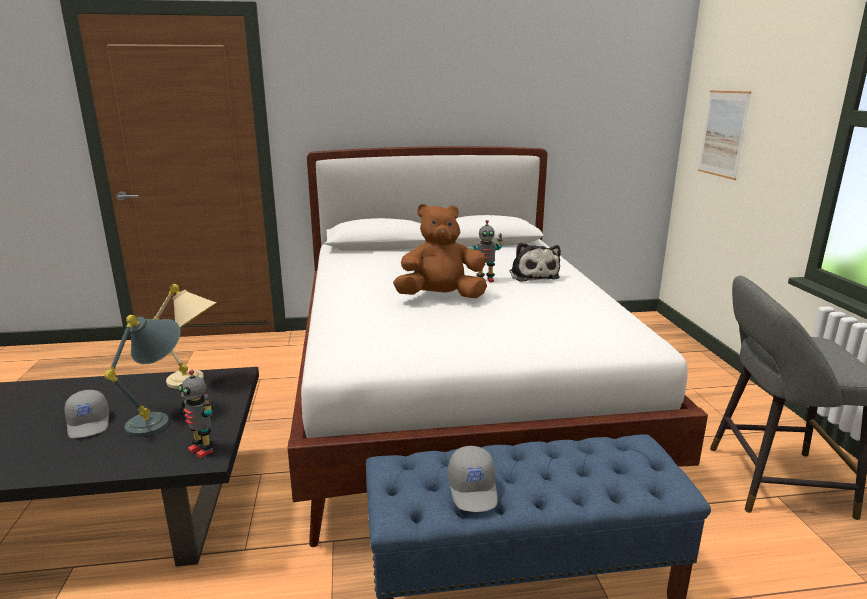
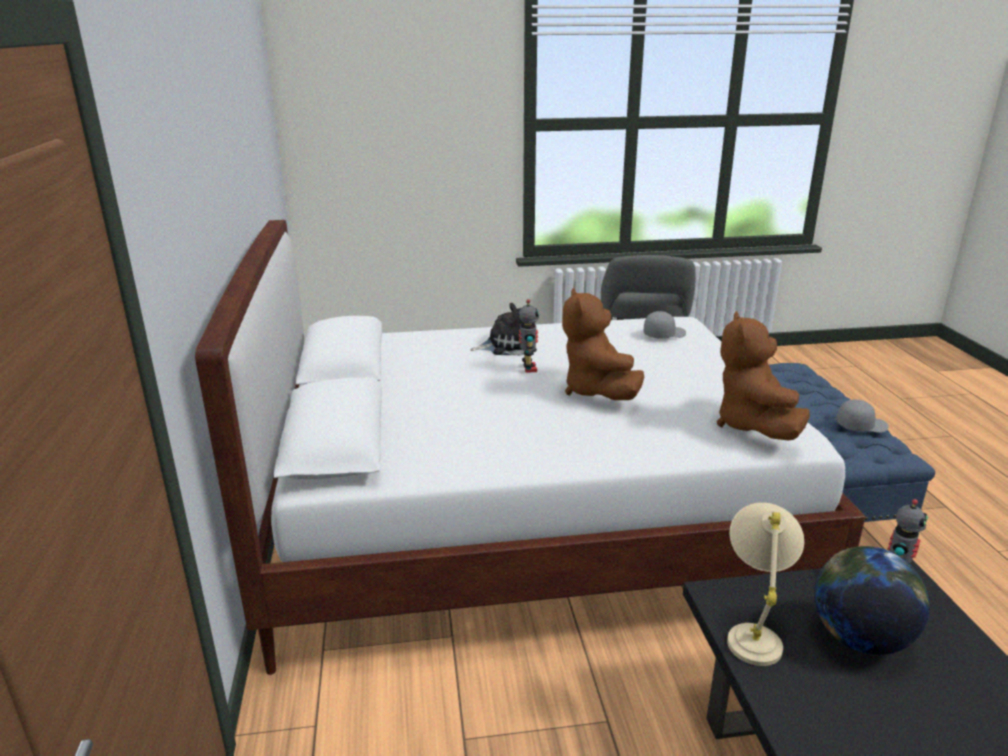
camera: 90 degrees left, 5 degrees up
grey cap [65,390,109,438] -> grey cap moved to [643,311,686,339]
grey table lamp [104,315,180,437] -> globe [814,546,930,655]
picture [698,90,751,180] -> none
none -> brown plush toy [717,311,810,440]

